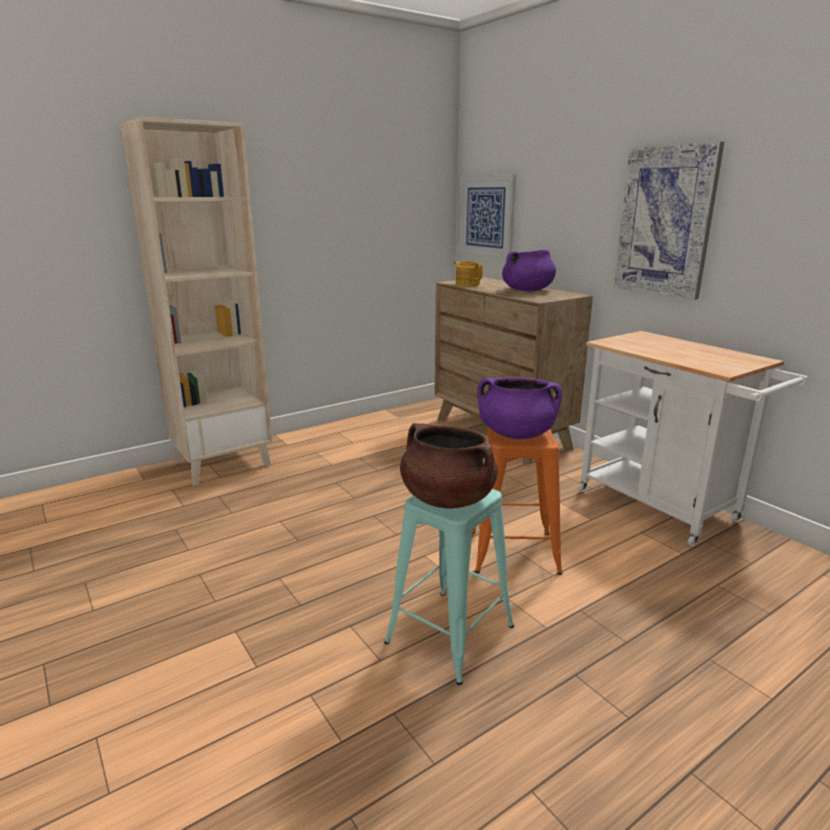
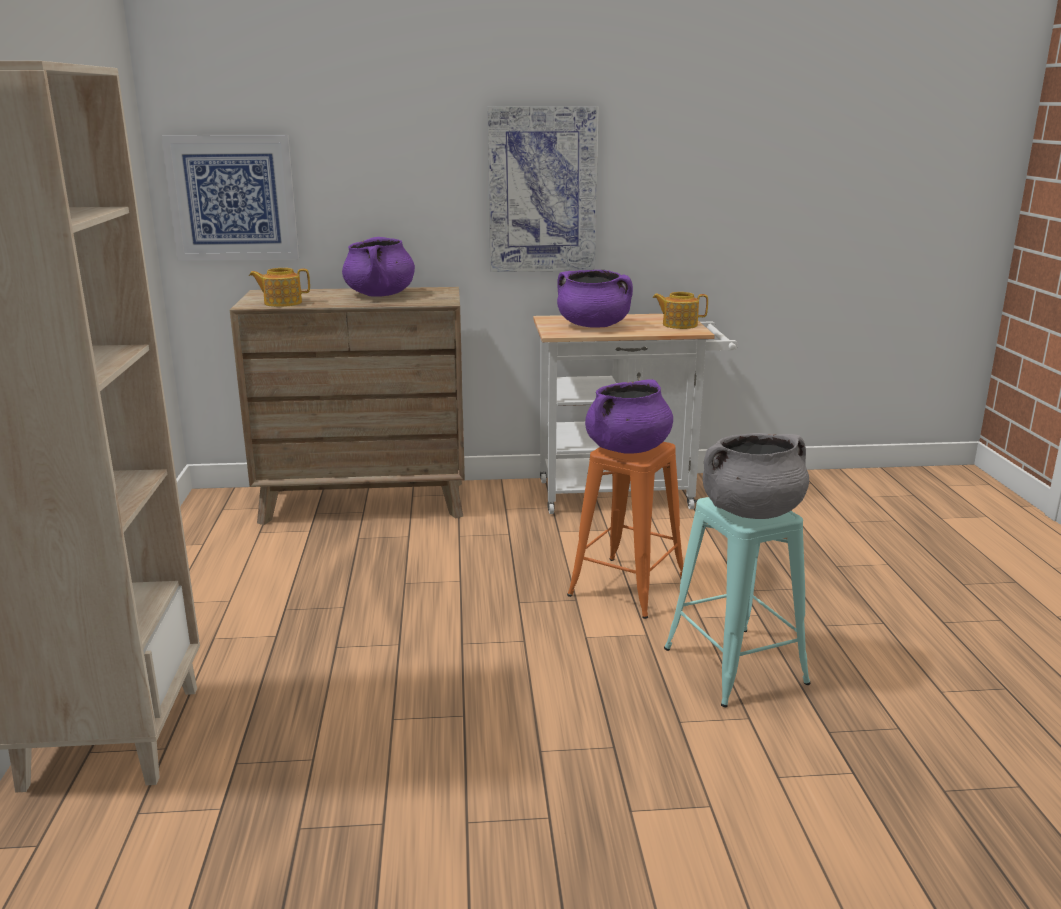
camera: 60 degrees left, 0 degrees up
brown cooking pot [400,423,498,509] -> grey cooking pot [703,433,809,519]
none -> purple cooking pot [557,270,633,328]
none -> teapot [652,292,708,329]

